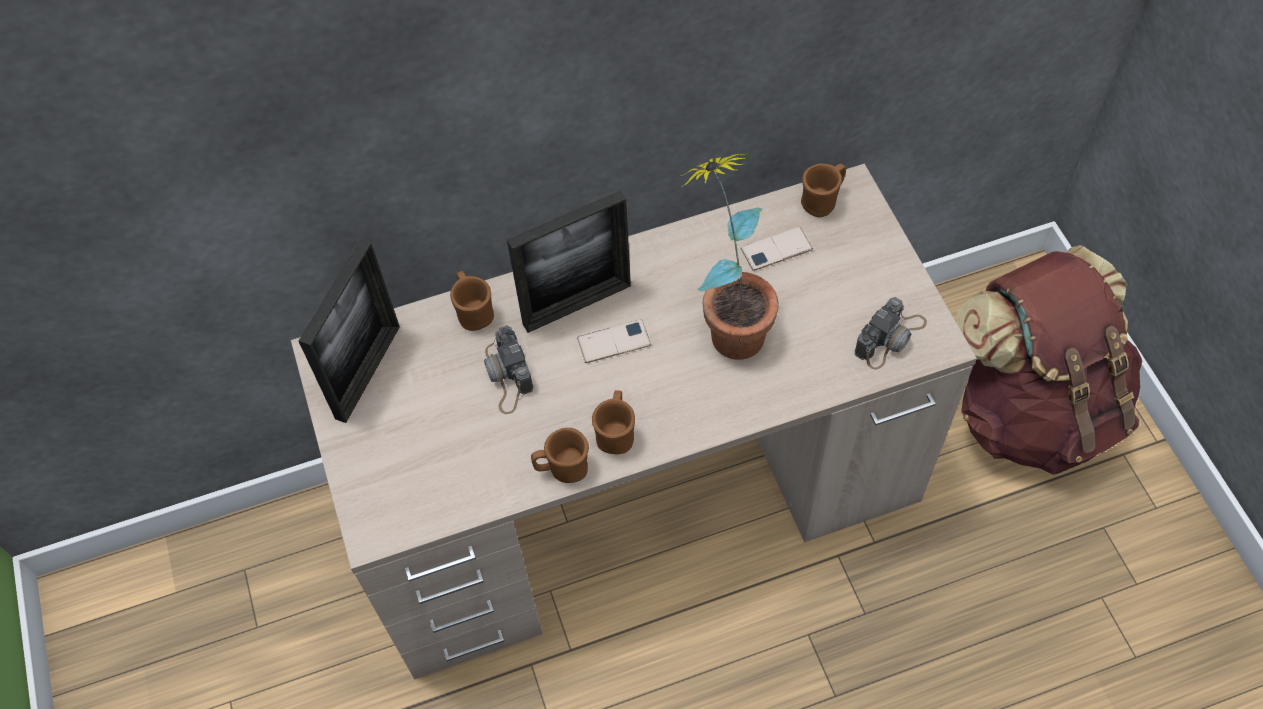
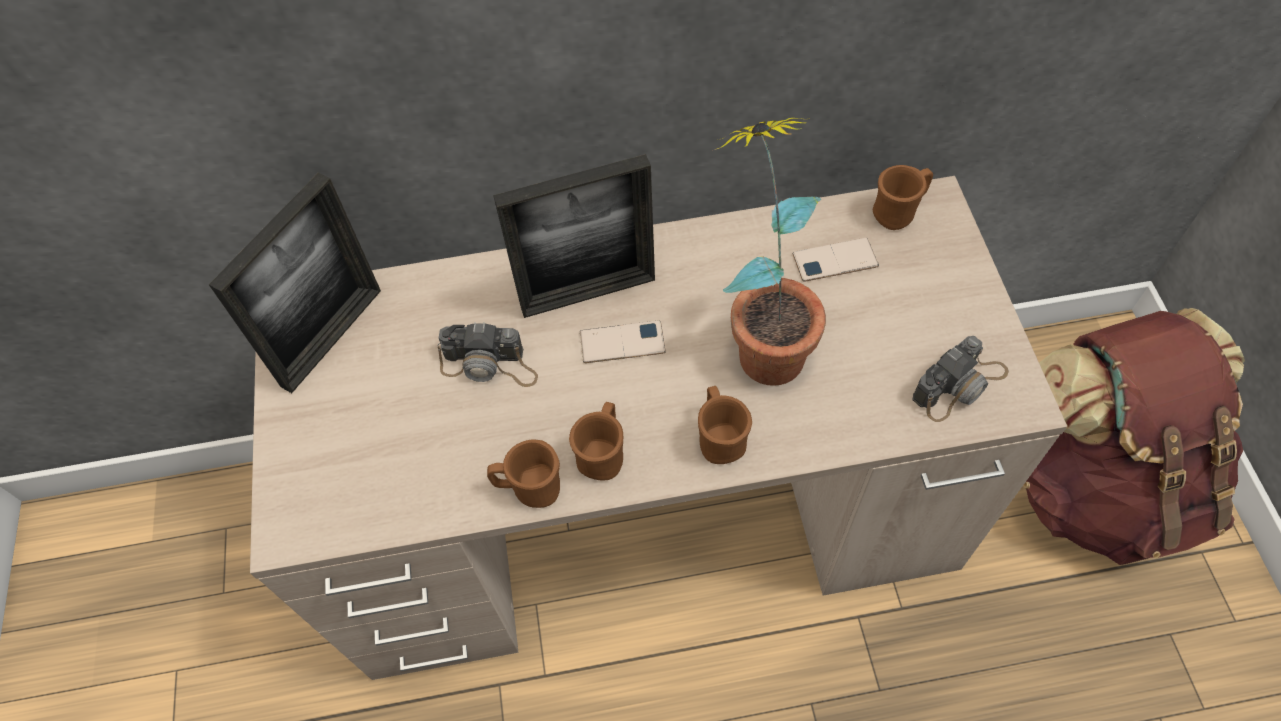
camera: 10 degrees right, 0 degrees up
brown mug [450,271,494,331] -> brown mug moved to [698,386,752,464]
camera [484,325,533,414] -> camera turned 75 degrees counterclockwise [437,322,538,387]

